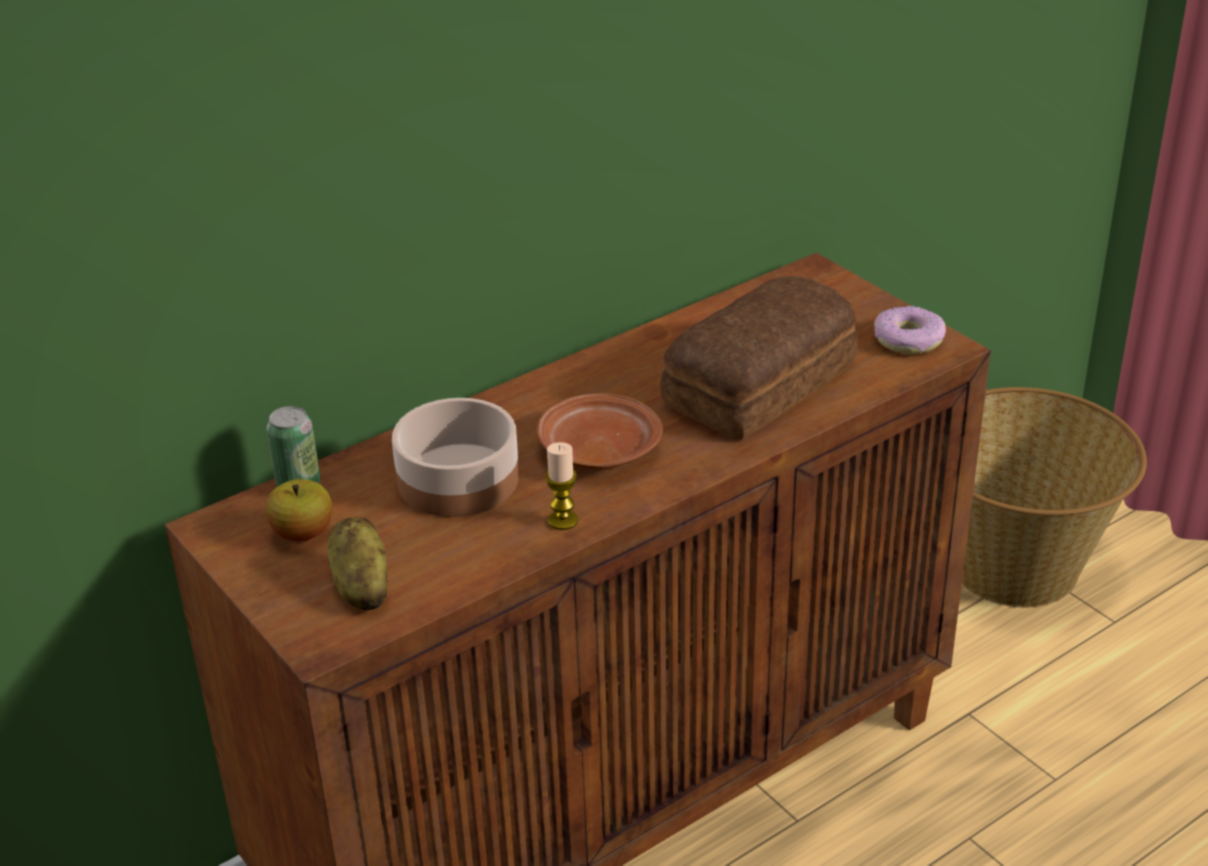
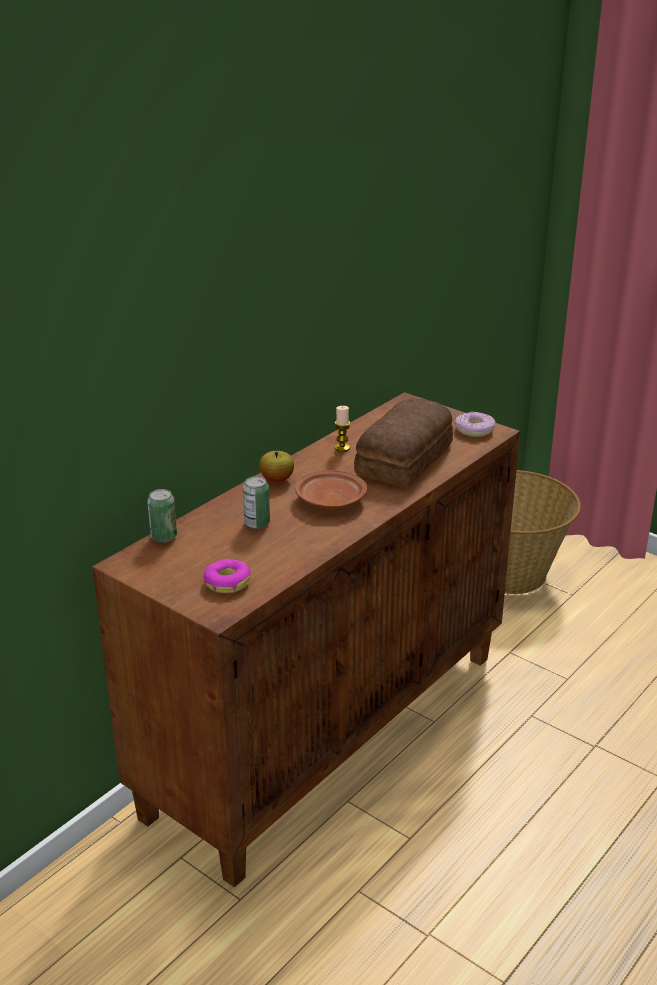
camera: 15 degrees left, 5 degrees down
apple [266,479,332,541] -> apple moved to [259,451,294,482]
potato [327,517,388,610] -> donut [203,559,251,593]
bowl [392,398,519,517] -> can [243,476,270,529]
candle [545,442,578,530] -> candle moved to [335,406,350,452]

